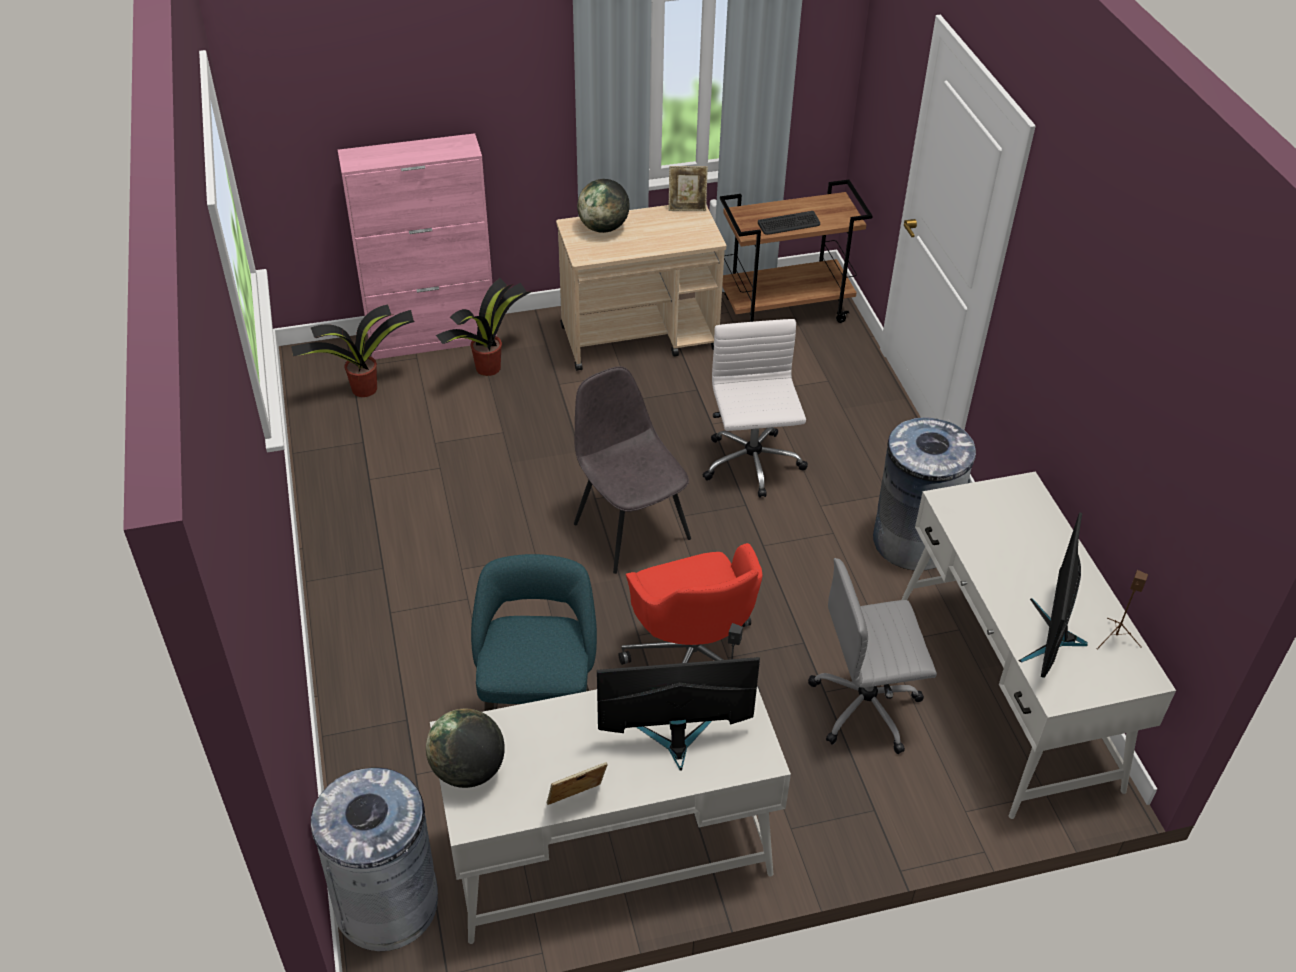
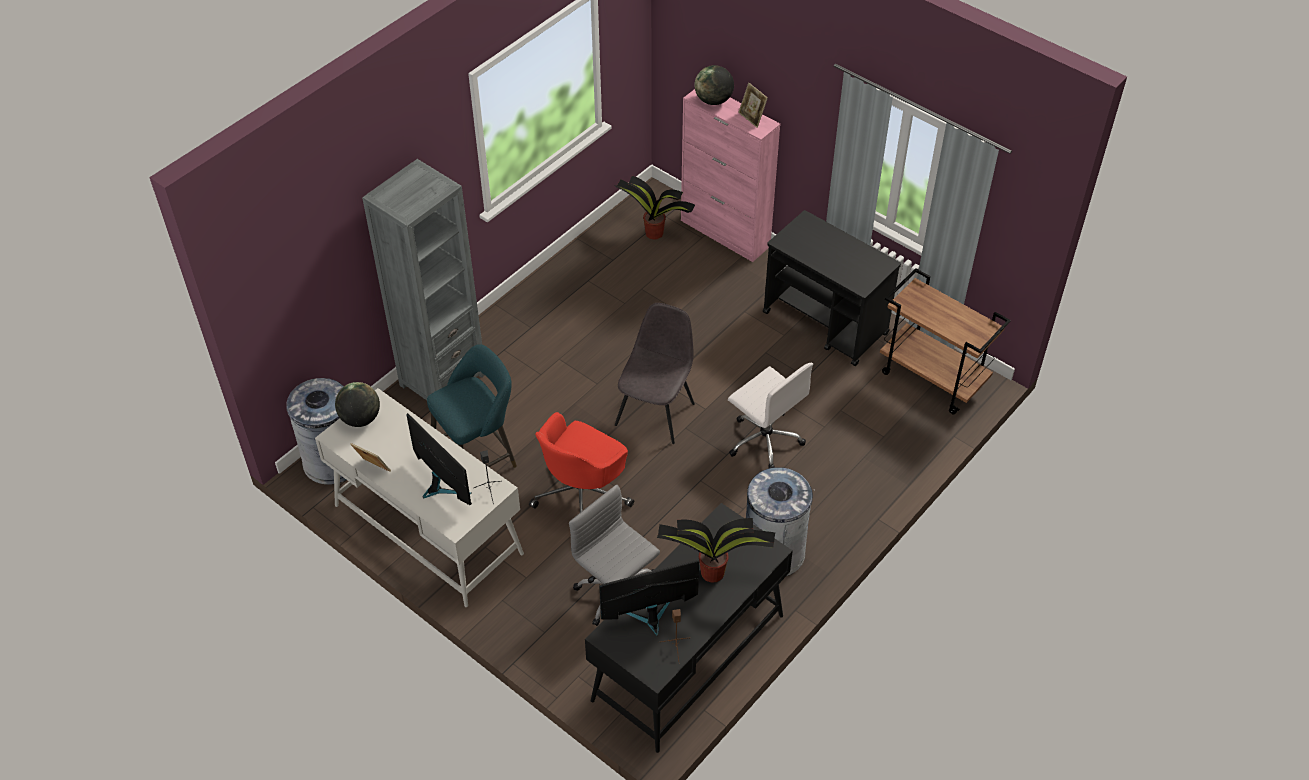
camera: 55 degrees right, 5 degrees up
potted plant [436,278,532,376] -> potted plant moved to [657,518,775,583]
beige cart [556,205,726,371] -> black cart [763,210,901,366]
globe [577,179,630,233] -> globe moved to [694,65,734,105]
picture frame [668,166,708,211] -> picture frame moved to [738,83,768,128]
white office chair [703,319,808,498] -> white office chair turned 90 degrees clockwise [728,363,813,469]
keyboard [758,211,820,235] -> none
white desk [901,471,1176,819] -> black desk [585,503,793,753]
none -> grey bookcase [362,159,485,400]

